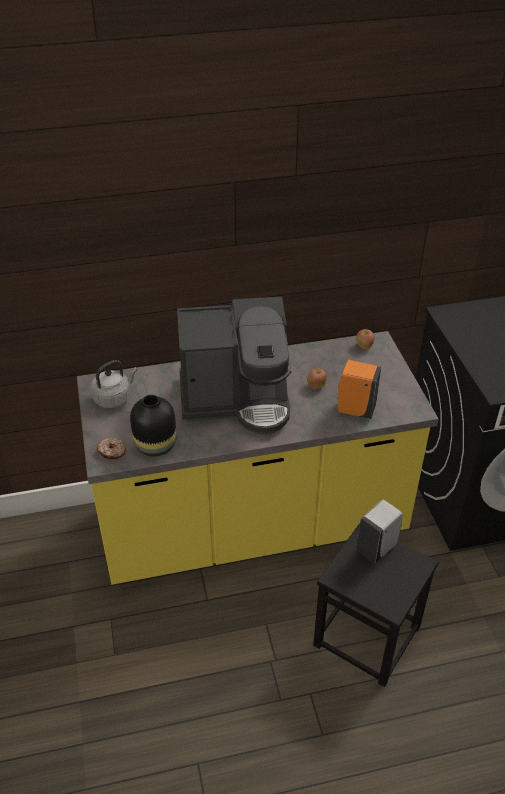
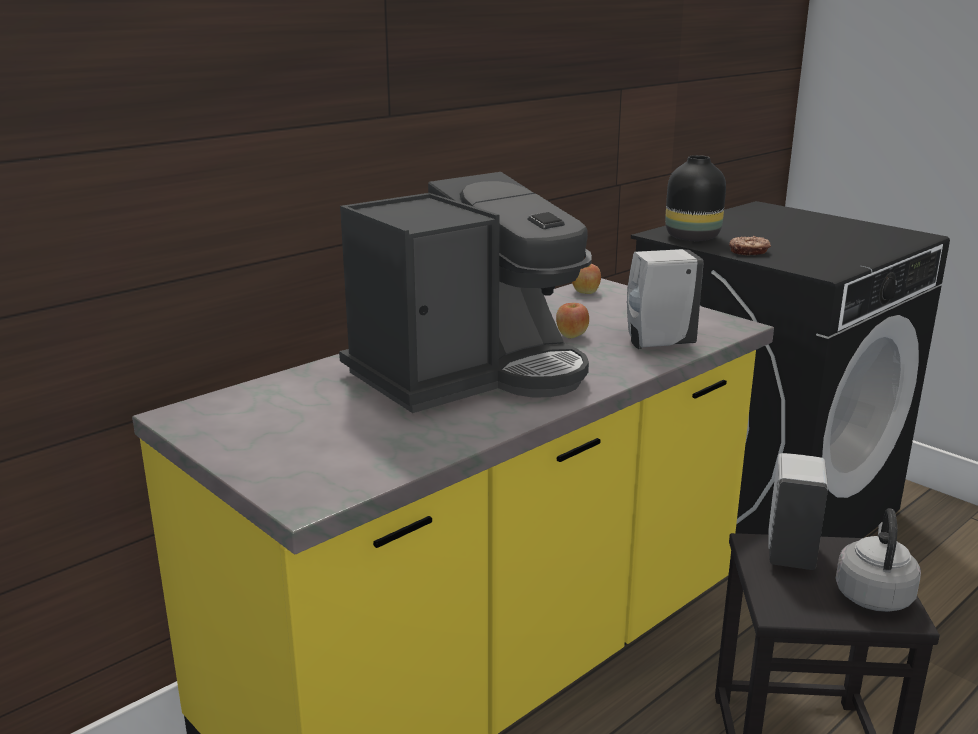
camera: 30 degrees left, 20 degrees down
grey kettle [91,360,137,408] -> grey kettle moved to [835,508,921,612]
donut [97,437,126,459] -> donut moved to [729,236,771,256]
black vase [130,395,177,456] -> black vase moved to [665,155,726,241]
orange soap dispenser [338,360,381,419] -> white soap dispenser [627,249,703,349]

